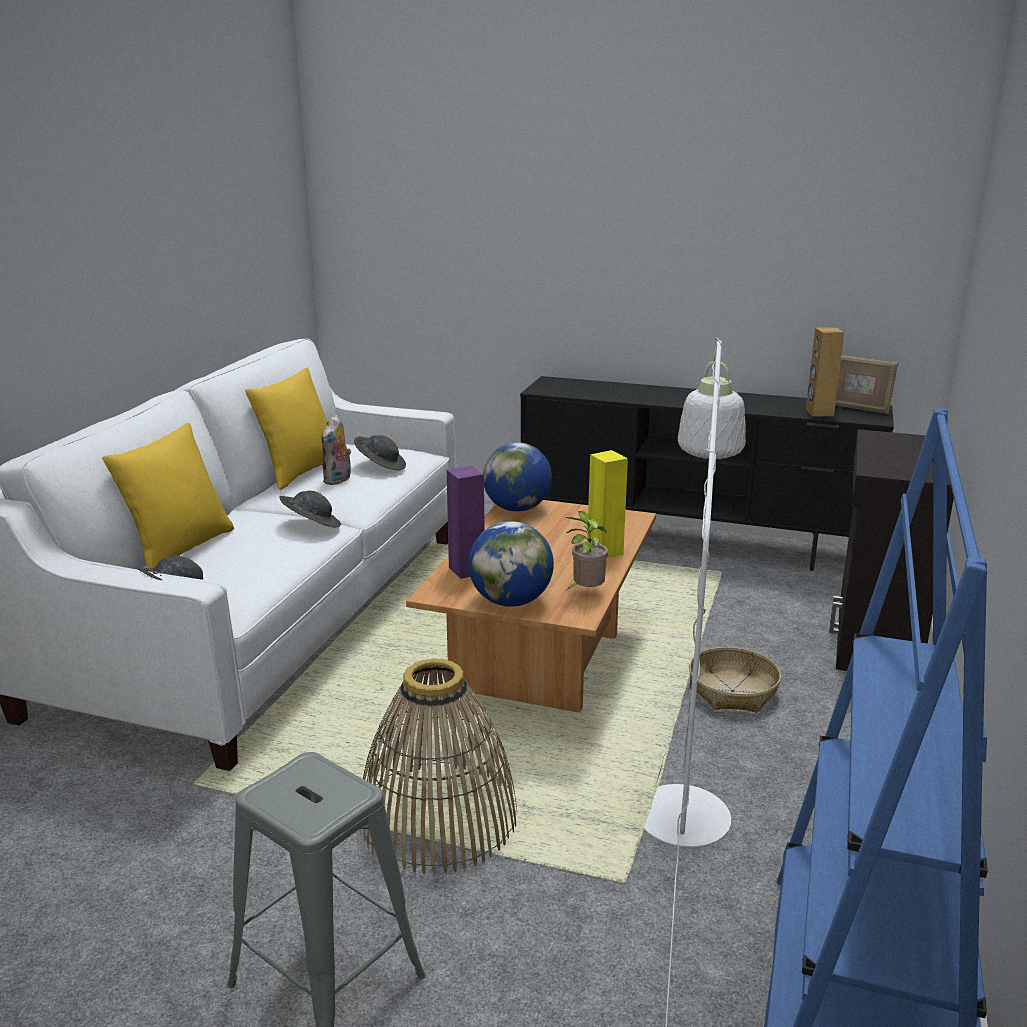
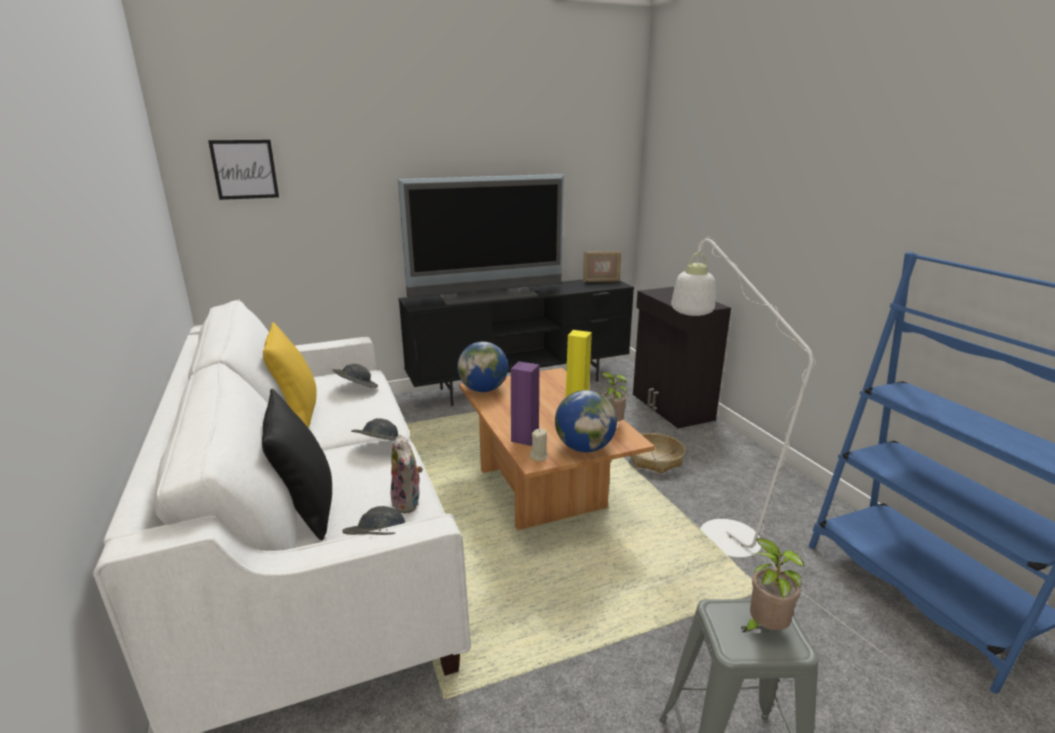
camera: 40 degrees left, 0 degrees up
yellow pillow [102,423,234,568] -> black pillow [262,389,332,541]
plush toy [321,415,351,485] -> plush toy moved to [390,435,423,513]
basket [362,658,517,874] -> none
brown speaker [806,327,844,417] -> none
none -> picture [208,140,279,200]
none -> television [398,174,564,305]
none -> beige candle [529,429,548,461]
none -> potted plant [741,538,804,633]

